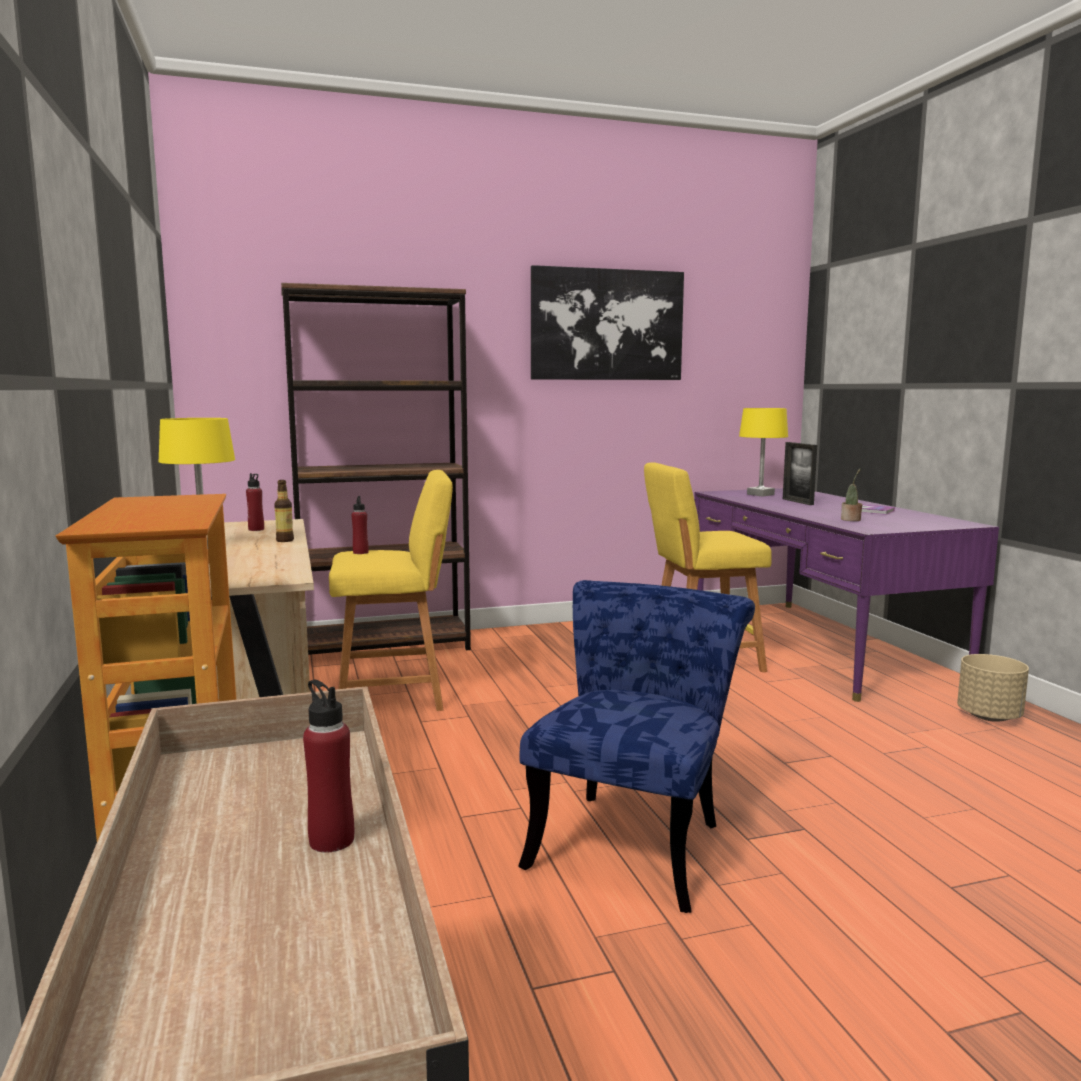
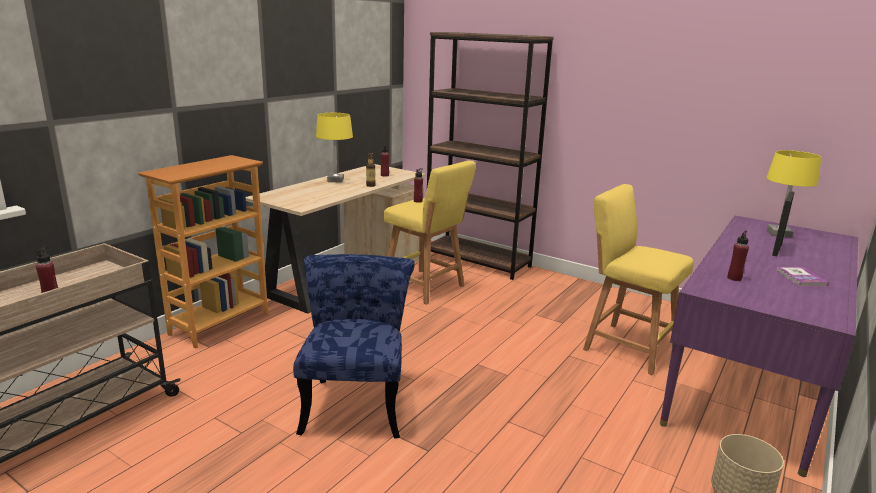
camera: 50 degrees right, 10 degrees up
blue chair [518,580,755,913] -> blue chair turned 75 degrees counterclockwise [293,254,415,439]
picture [531,265,684,380] -> none
potted plant [841,468,862,521] -> red bottle [727,230,749,281]

